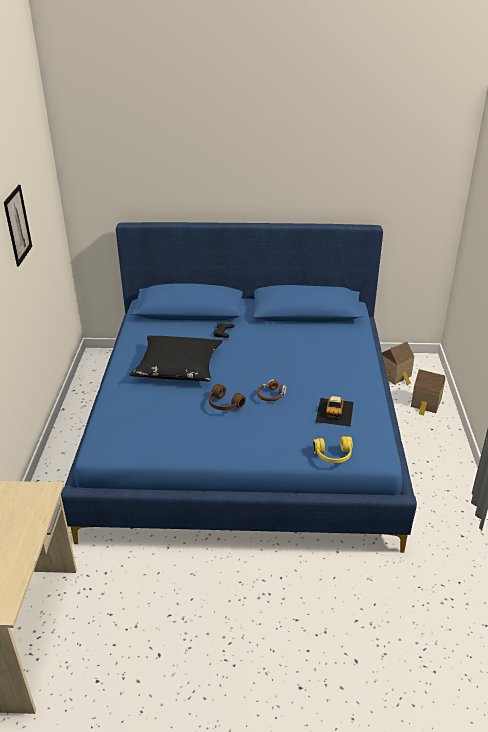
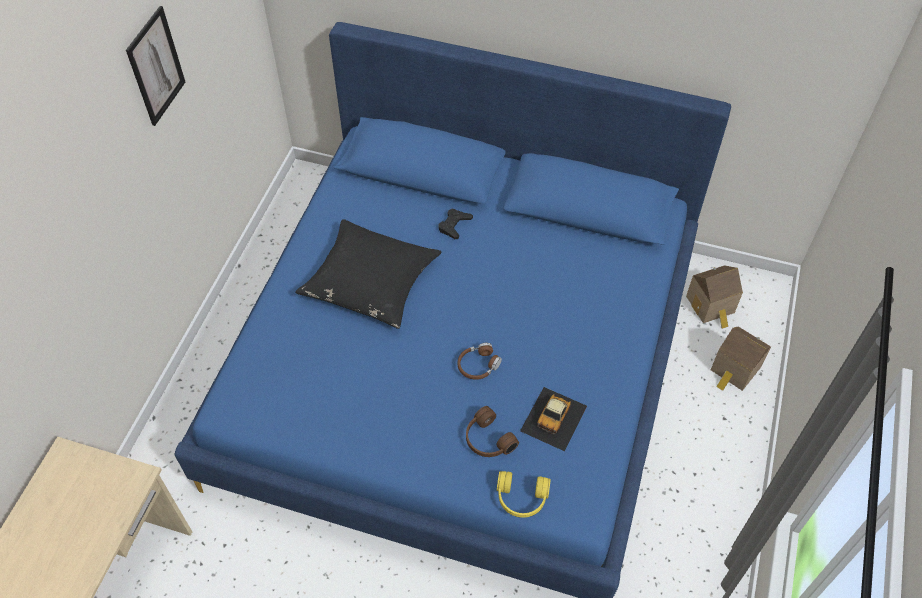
camera: 15 degrees right, 20 degrees up
brown headphones [209,384,246,410] -> brown headphones moved to [466,406,519,457]

